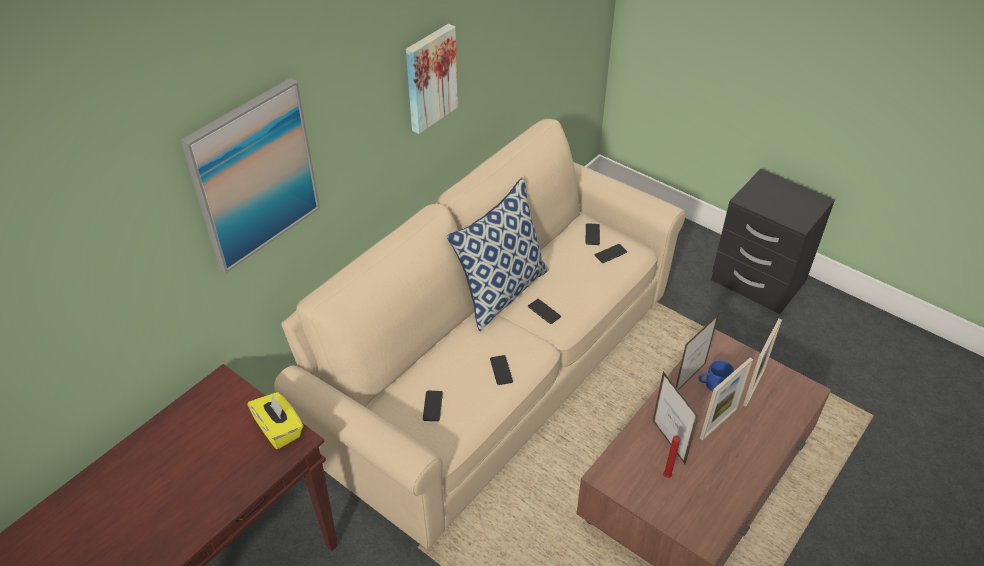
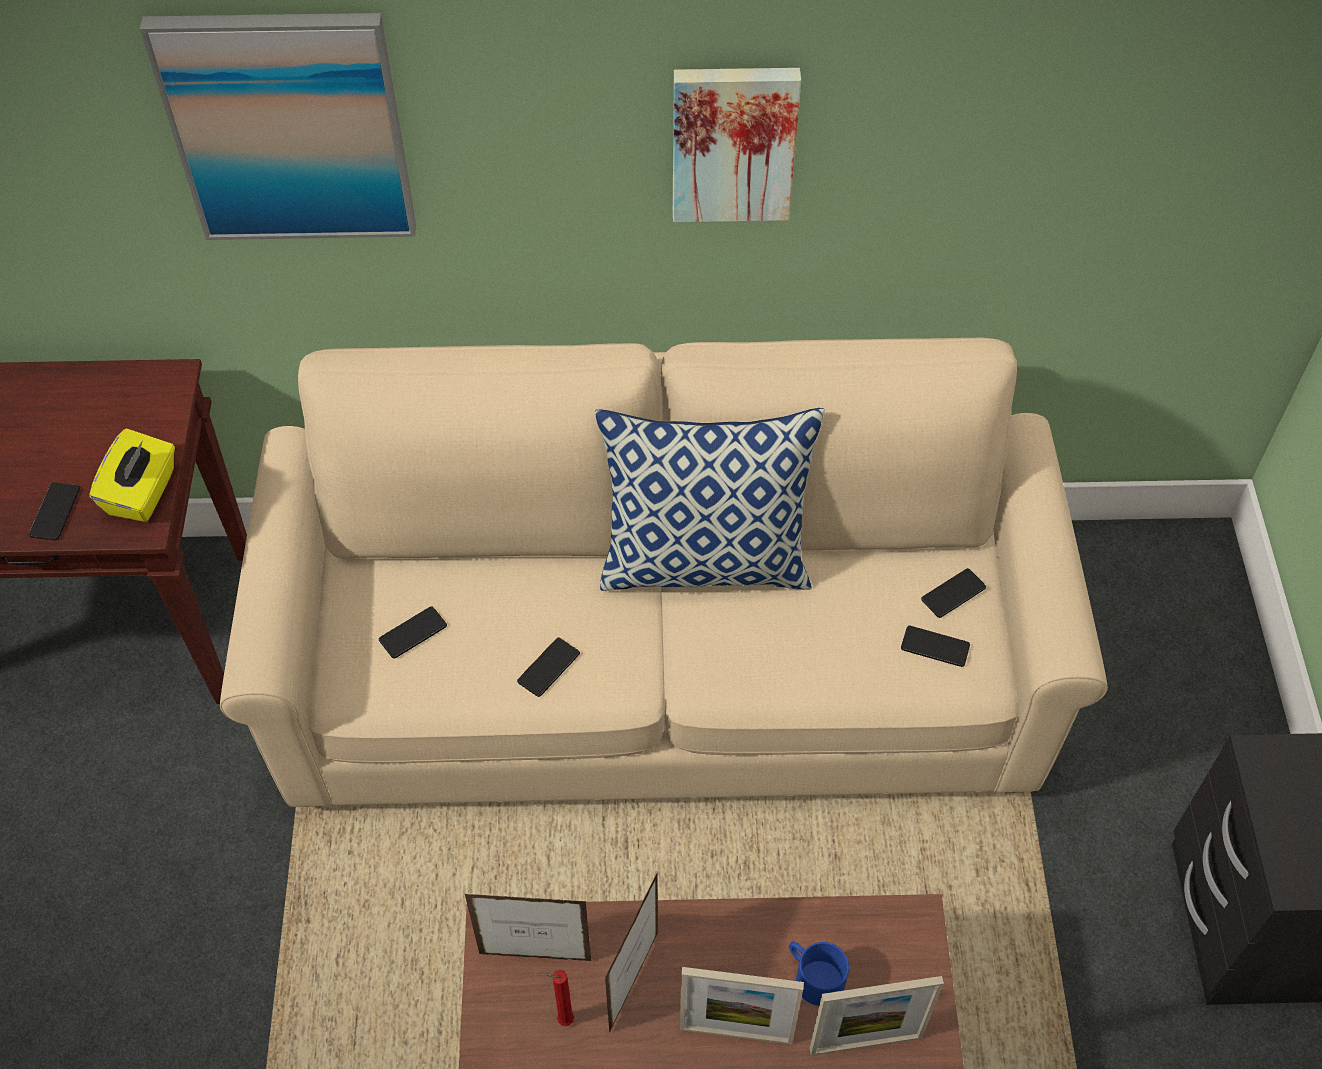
camera: 50 degrees right, 10 degrees up
phone [528,299,561,324] -> phone moved to [29,482,80,540]
picture frame [676,313,719,390] -> picture frame moved to [465,894,591,961]

